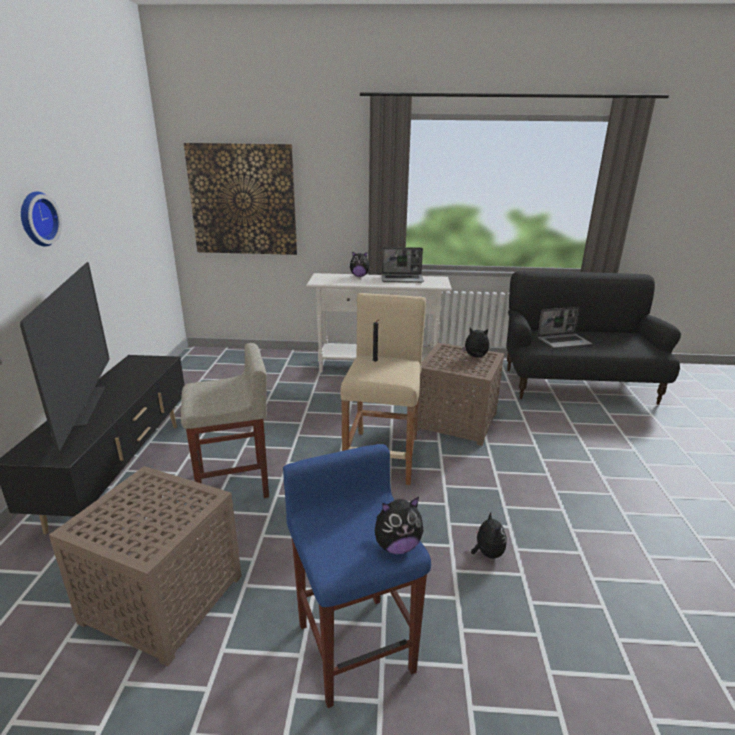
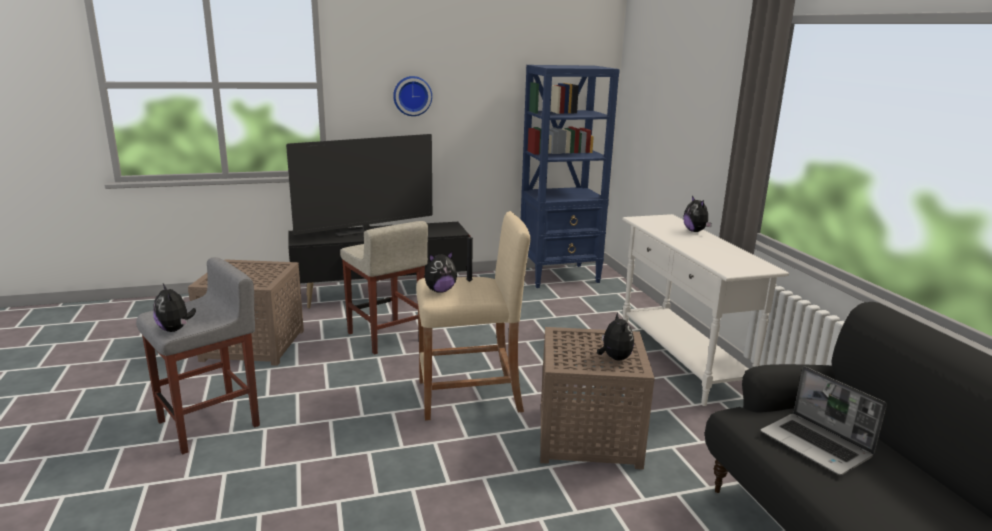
camera: 70 degrees right, 5 degrees down
picture [184,143,297,255] -> none
blue stool [283,444,431,708] -> grey stool [136,257,260,454]
laptop [382,247,424,283] -> none
plush toy [471,512,507,559] -> plush toy moved to [425,251,457,293]
none -> blue bookcase [521,65,620,288]

